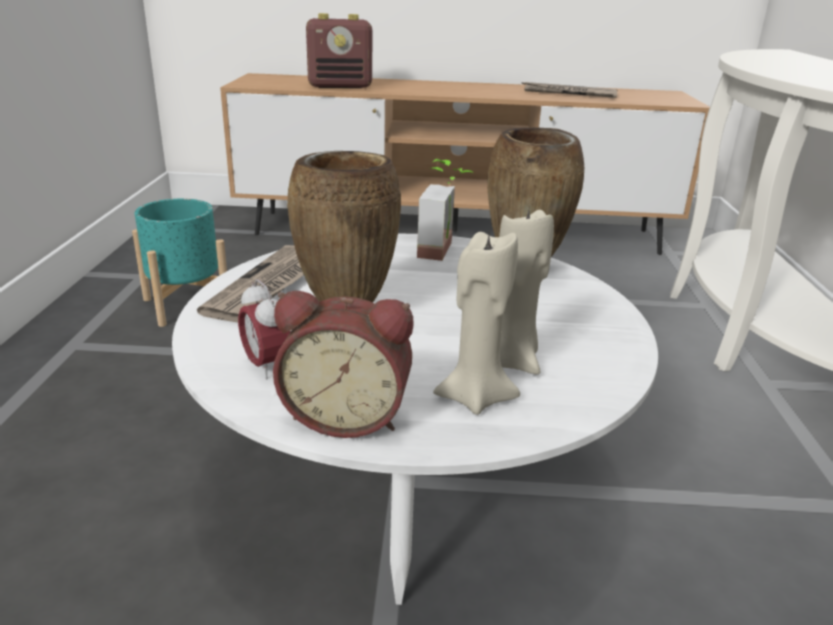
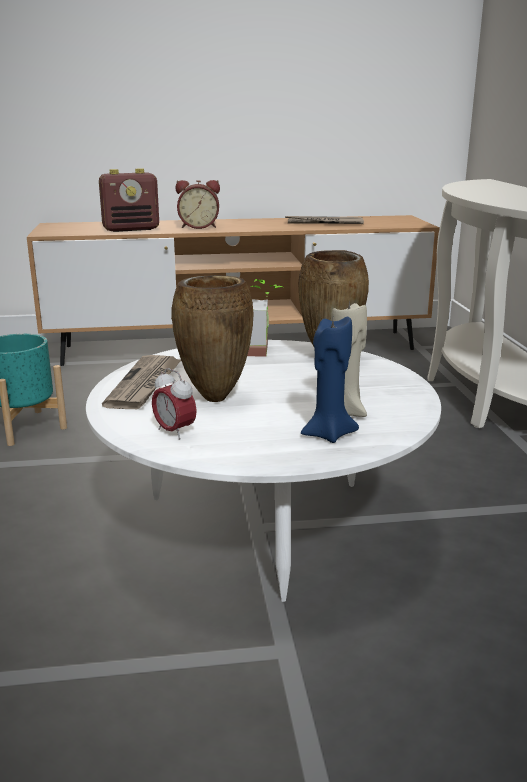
camera: 10 degrees left, 5 degrees down
alarm clock [273,291,413,438] -> alarm clock moved to [176,180,220,229]
beige candle [433,232,520,415] -> blue candle [301,317,359,443]

